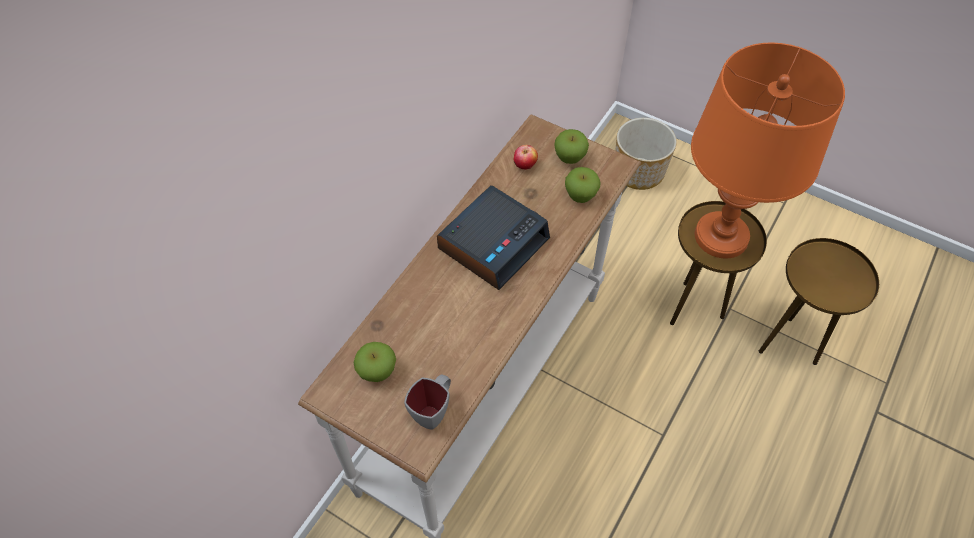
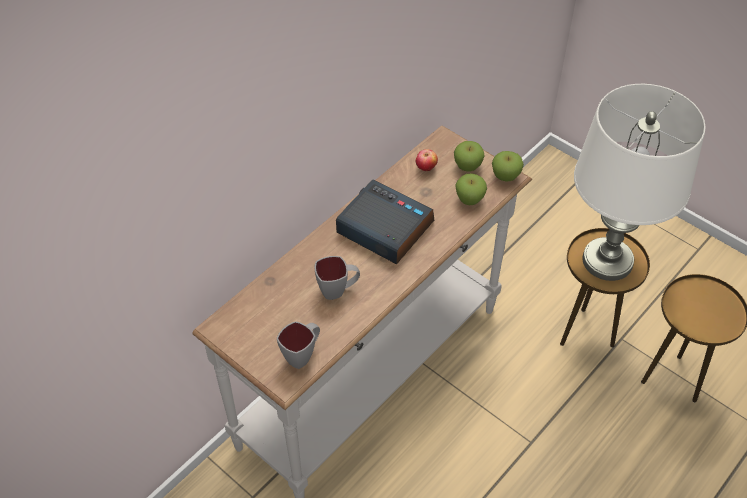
camera: 10 degrees right, 5 degrees down
apple [354,342,396,382] -> apple moved to [492,151,524,181]
alarm clock [437,185,550,290] -> alarm clock turned 105 degrees counterclockwise [336,180,434,264]
planter [615,118,677,190] -> none
orange table lamp [691,42,845,258] -> white table lamp [574,84,706,281]
none -> grey mug [315,256,360,300]

